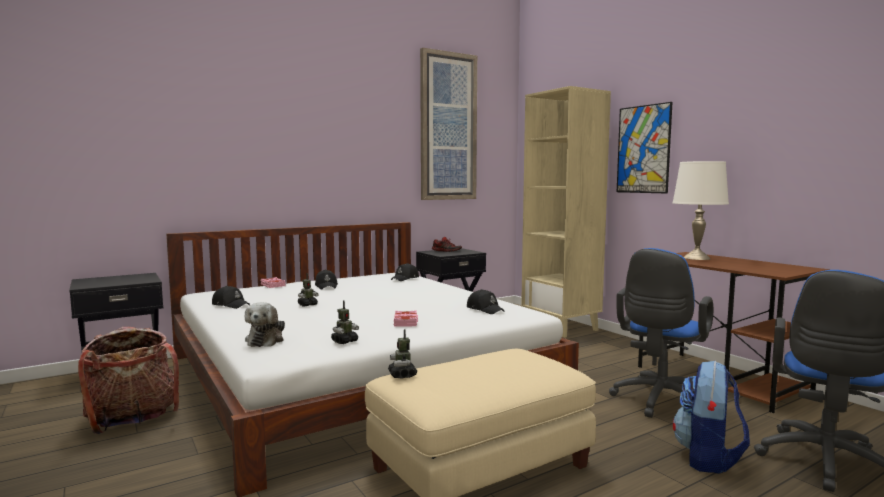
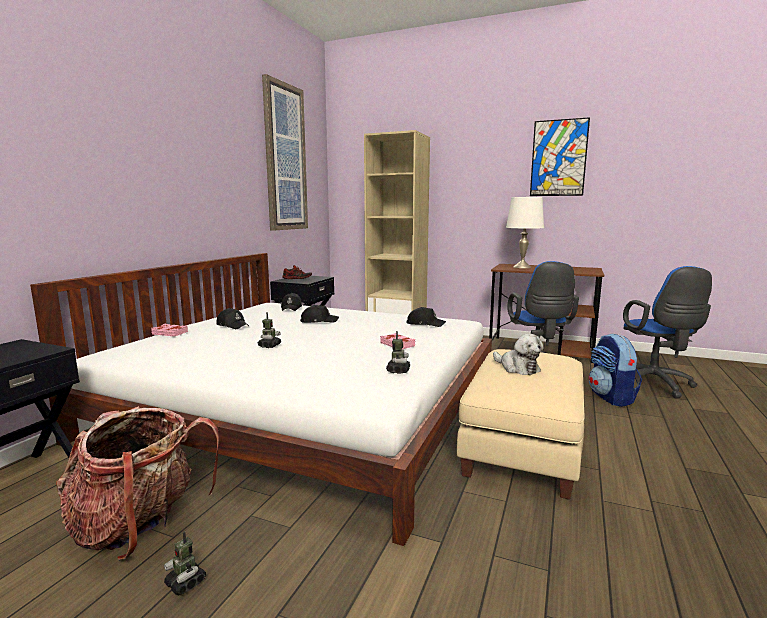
camera: 35 degrees left, 5 degrees up
black cap [212,286,250,309] -> black cap moved to [300,305,339,323]
plush toy [245,302,285,347] -> plush toy moved to [493,334,544,375]
toy robot [388,329,417,379] -> toy robot moved to [164,531,206,595]
picture [617,102,673,193] -> picture moved to [530,117,590,196]

